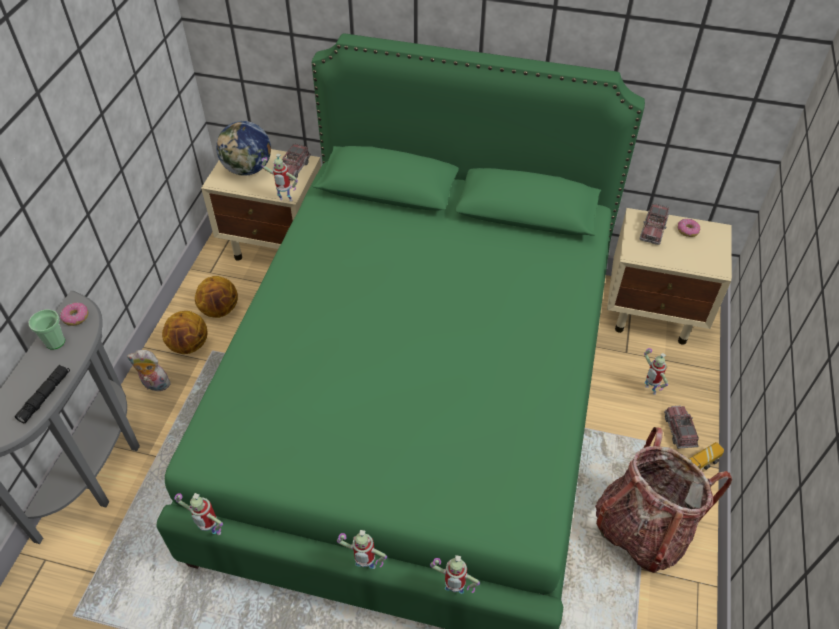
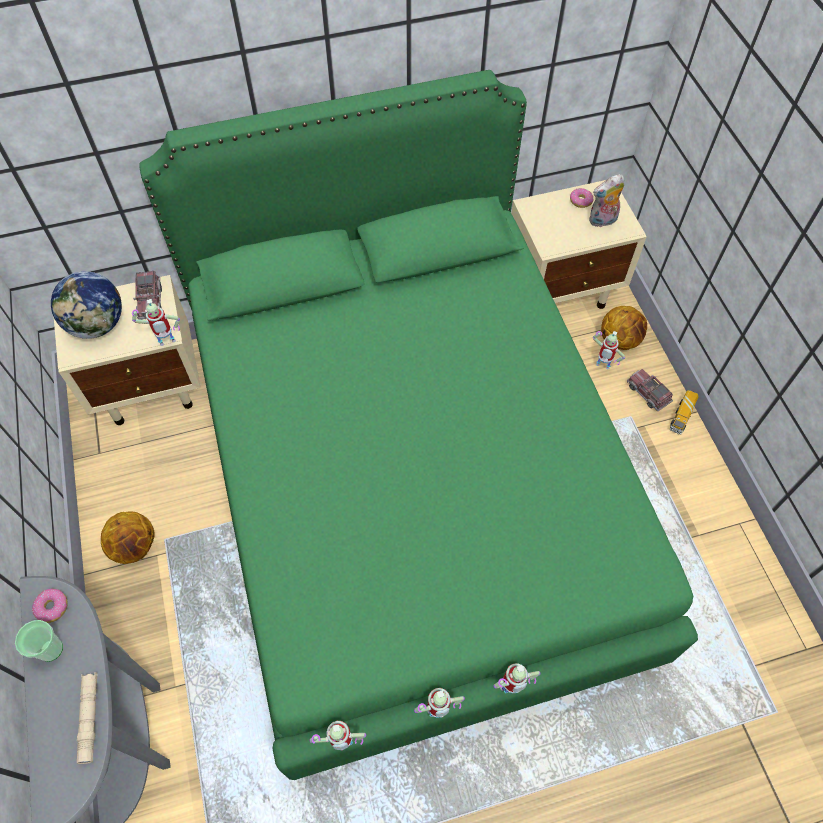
camera: 30 degrees left, 10 degrees up
black flashlight [15,364,70,423] -> beige flashlight [77,672,97,764]
plush toy [127,350,170,391] -> plush toy moved to [589,174,625,227]
basketball [195,276,238,318] -> basketball moved to [601,306,647,350]
toy robot [430,555,480,594] -> toy robot moved to [414,688,465,718]
backpack [595,427,732,573] -> none
toy truck [639,203,669,245] -> none

